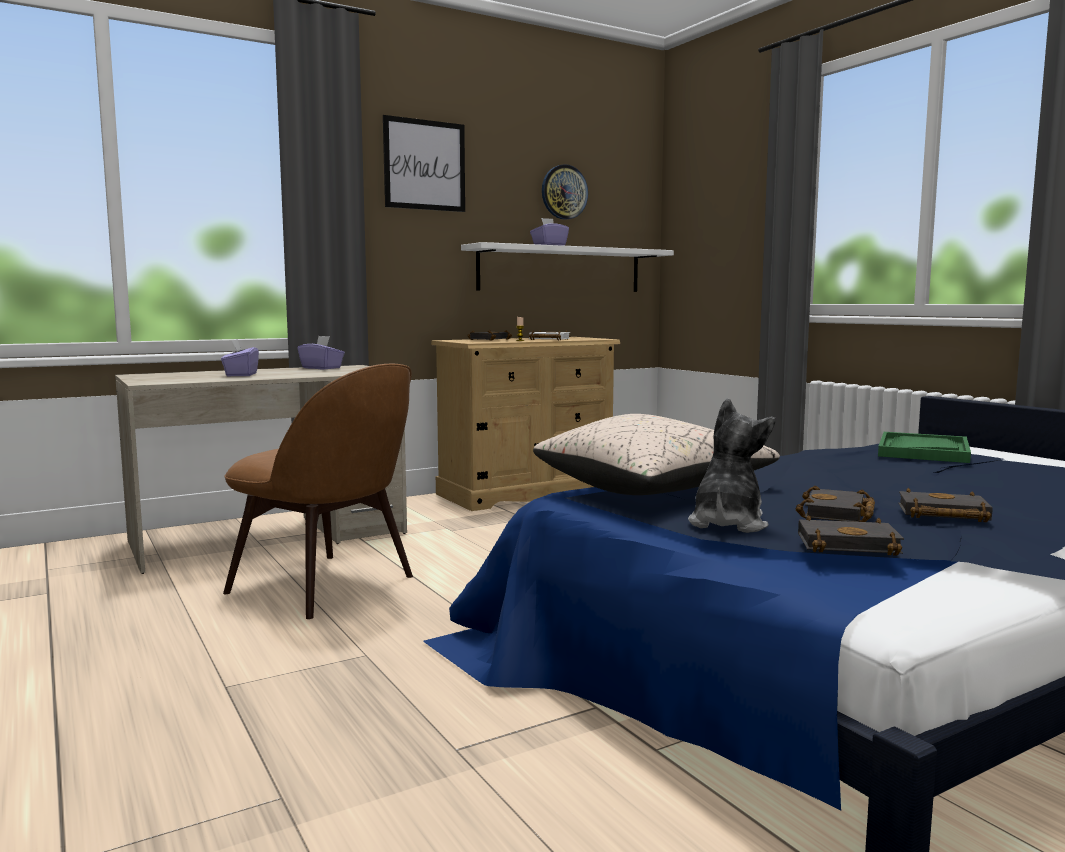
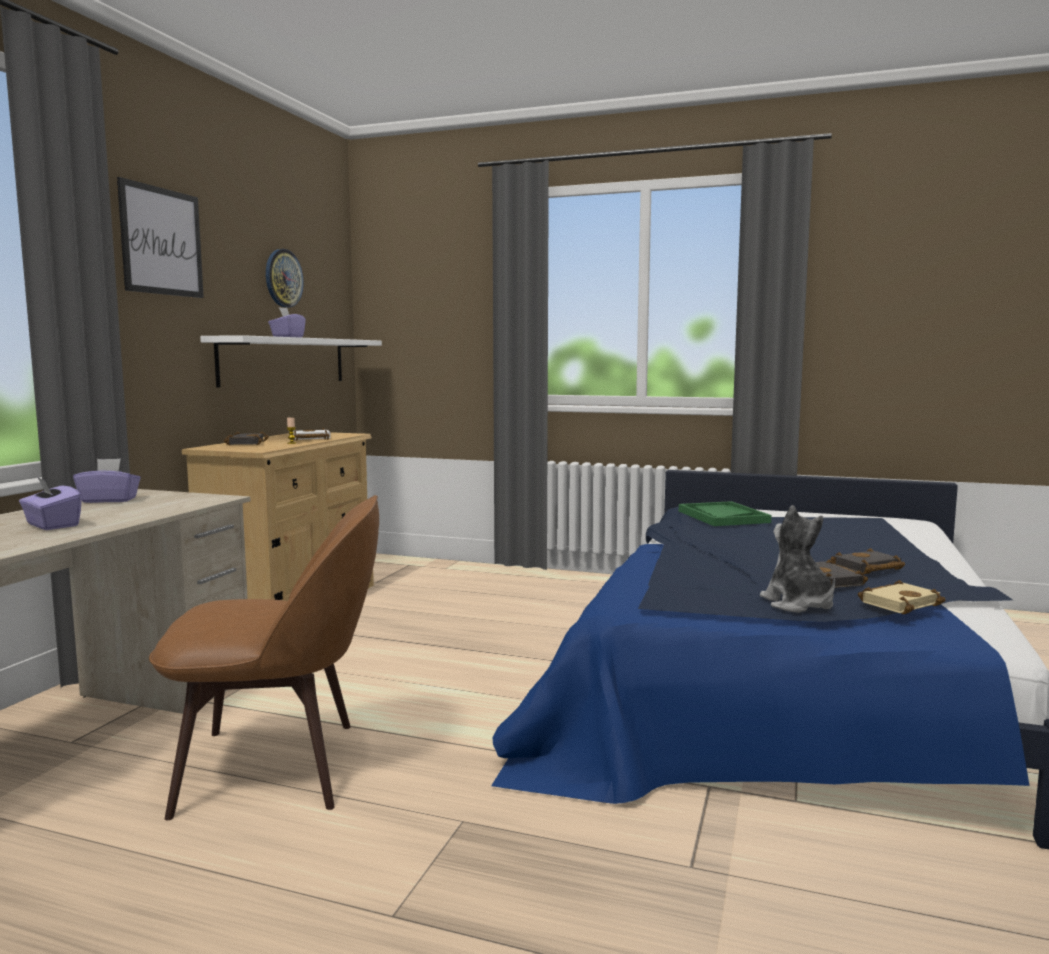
camera: 40 degrees left, 0 degrees up
beige pillow [533,414,780,495] -> none
black book [798,515,904,556] -> beige book [858,580,945,614]

